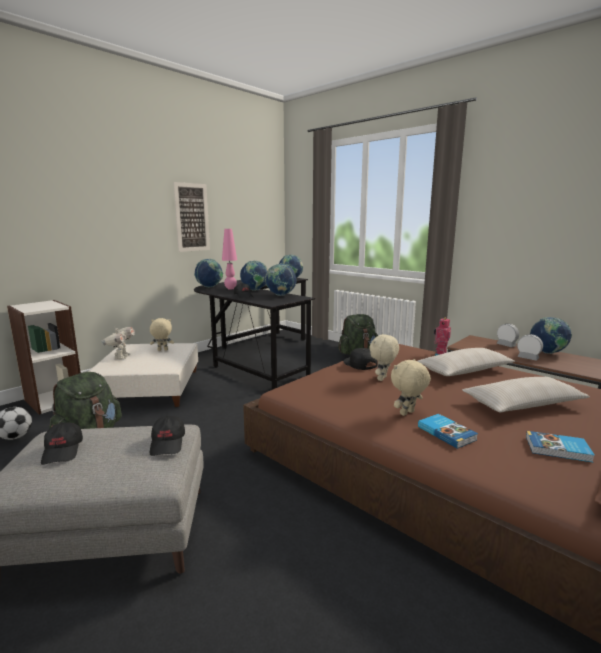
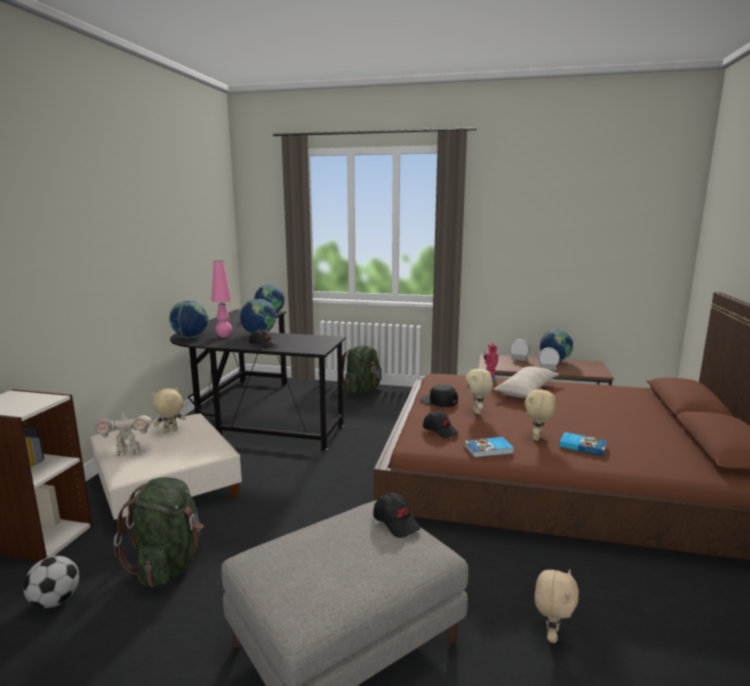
camera: 30 degrees left, 0 degrees up
black cap [41,422,83,465] -> black cap moved to [423,411,459,439]
toy robot [101,326,135,360] -> toy robot turned 105 degrees clockwise [95,408,153,457]
picture [173,182,210,252] -> none
globe [265,263,296,296] -> none
beige pillow [462,377,590,412] -> none
book [526,431,595,462] -> book moved to [464,437,514,458]
none -> beige plush toy [534,569,579,643]

